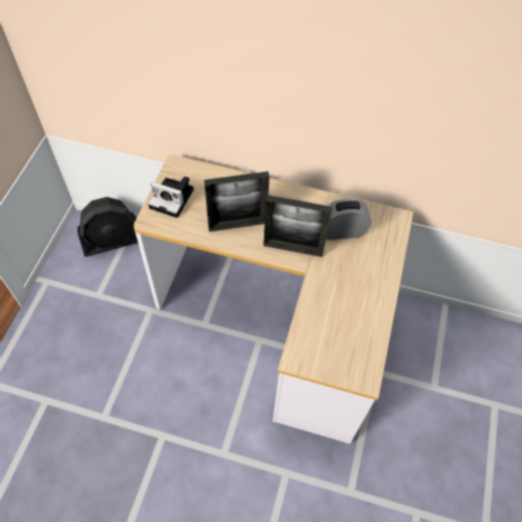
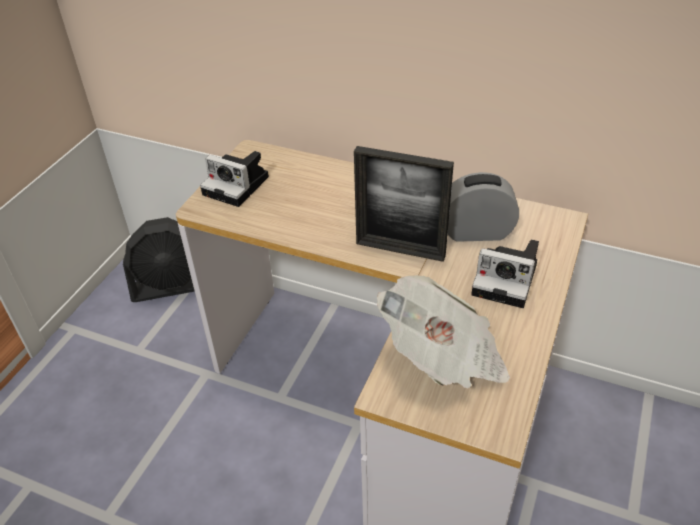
camera: 10 degrees right, 15 degrees down
picture frame [204,171,270,232] -> none
none -> newspaper [377,275,510,388]
none -> camera [471,239,539,308]

